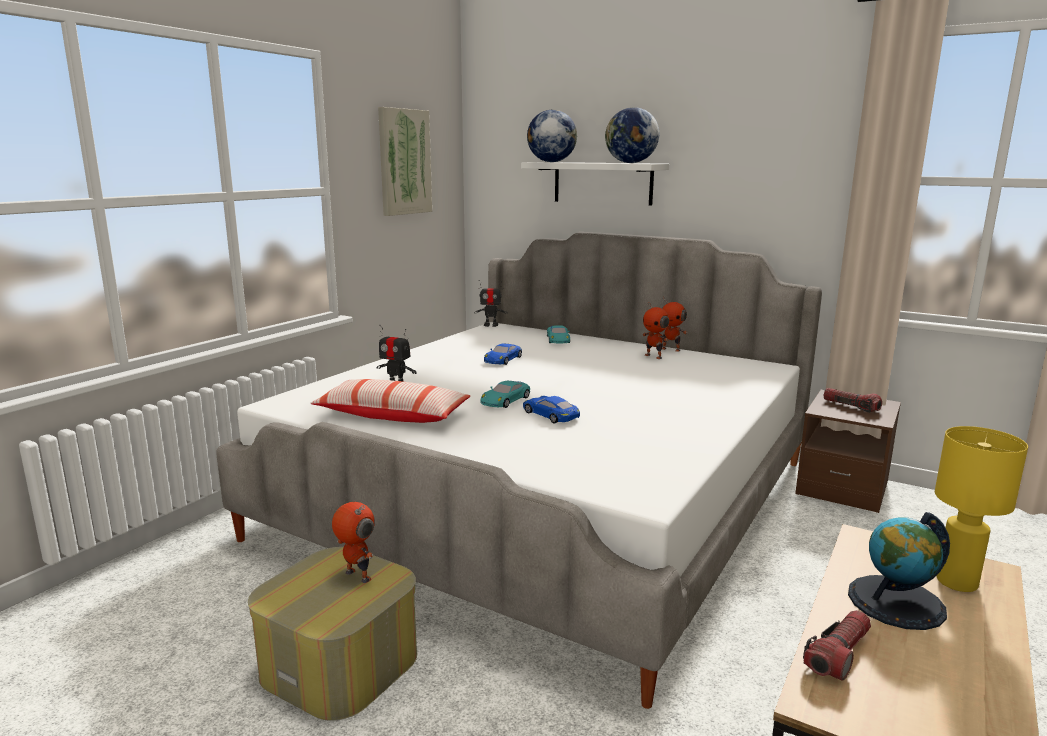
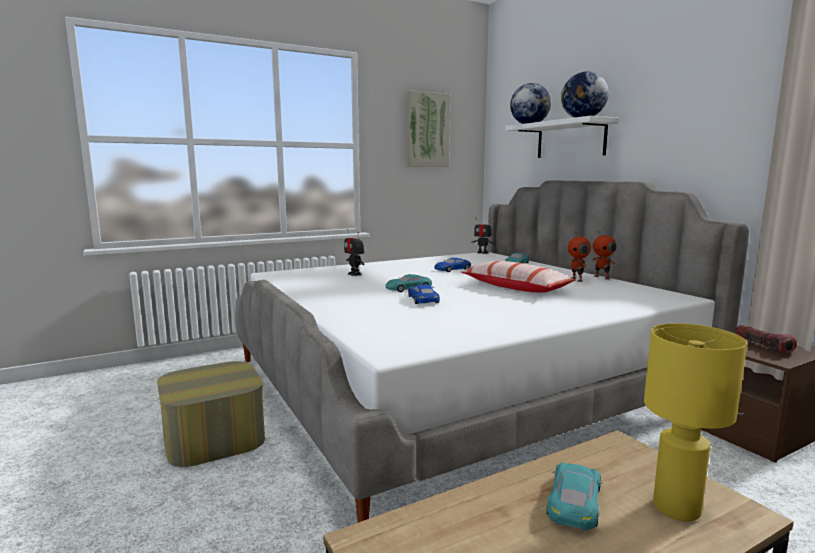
camera: 30 degrees right, 5 degrees down
pillow [310,379,470,423] -> pillow moved to [461,261,575,293]
toy robot [332,502,375,583] -> none
flashlight [803,610,871,681] -> none
globe [848,512,950,630] -> turquoise toy car [547,462,602,531]

